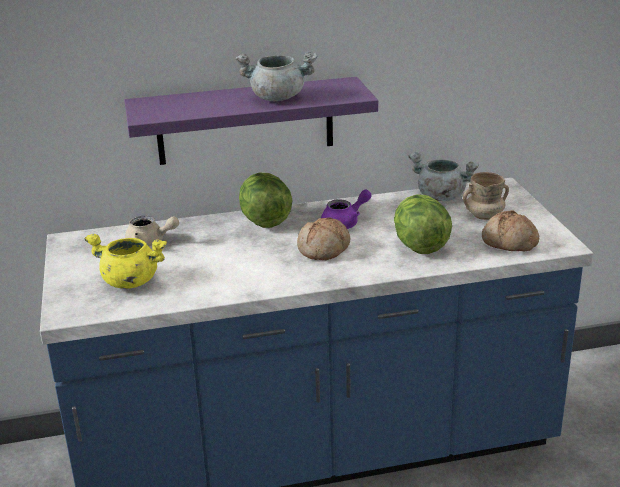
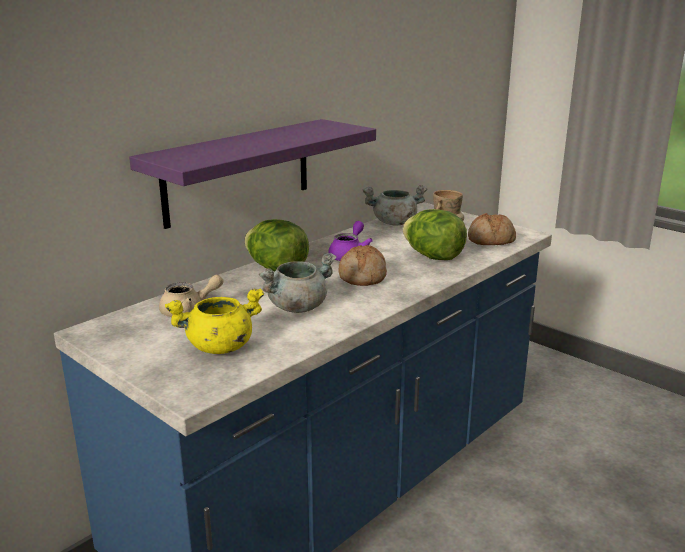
camera: 35 degrees left, 5 degrees down
grey cooking pot [236,52,317,101] -> grey cooking pot moved to [259,253,337,313]

